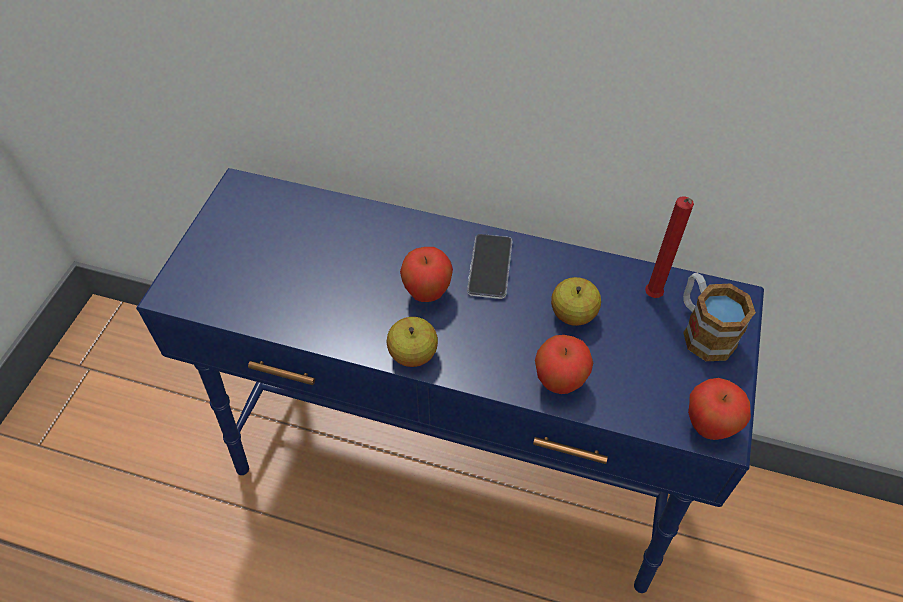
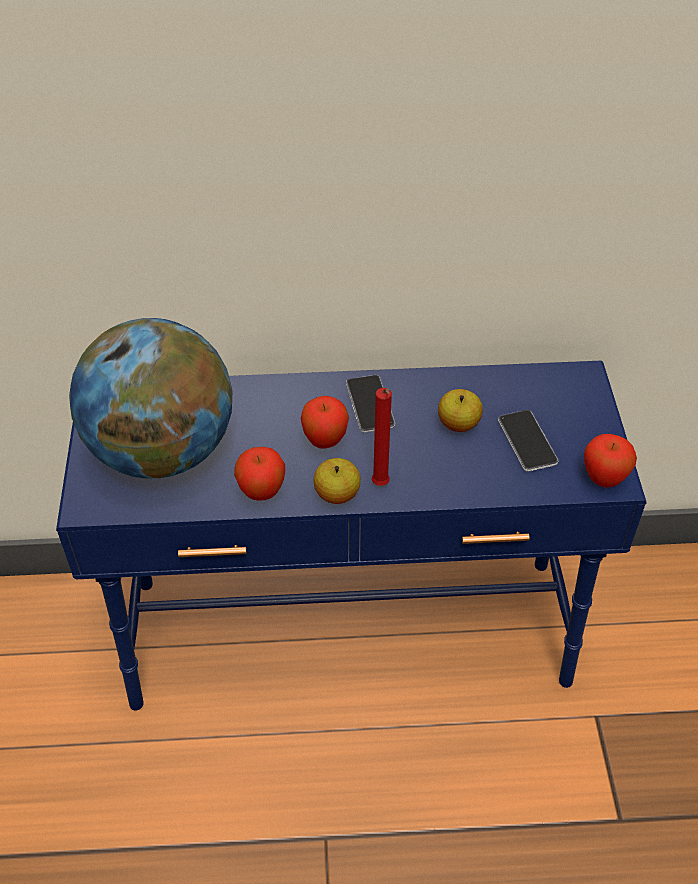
camera: 20 degrees left, 5 degrees down
apple [535,335,593,394] -> apple moved to [234,447,285,501]
red candle [645,197,694,298] -> red candle moved to [372,388,392,486]
mug [683,273,756,361] -> none
none -> globe [69,318,232,478]
none -> phone [498,410,558,472]

